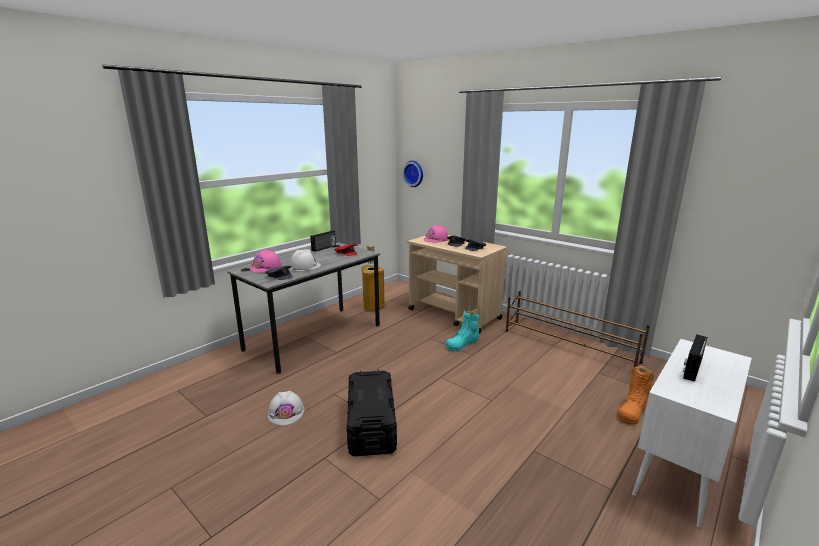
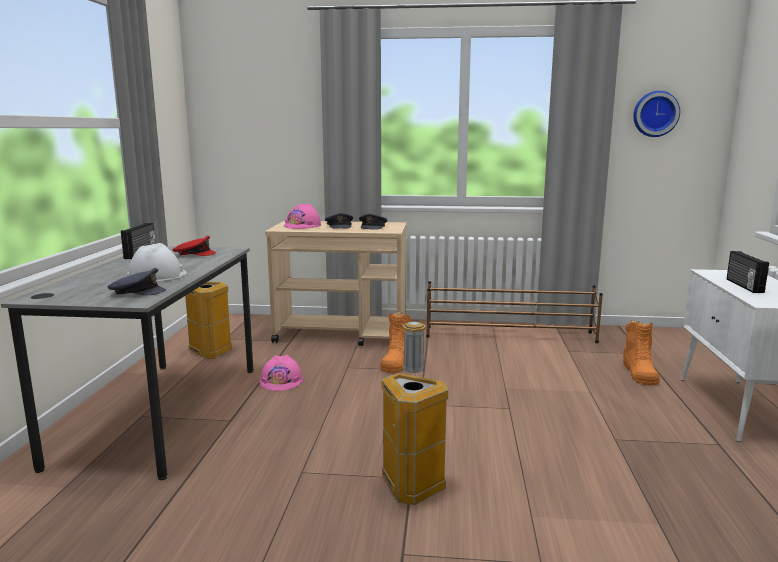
camera: 35 degrees left, 5 degrees down
pink hard hat [250,249,282,273] -> pink hard hat moved to [259,355,303,391]
white hard hat [268,391,304,425] -> none
black storage box [347,370,397,456] -> trash can [382,322,448,505]
wall clock [402,160,423,187] -> wall clock moved to [633,91,680,137]
turquoise boot [446,310,479,351] -> orange boot [380,312,411,373]

